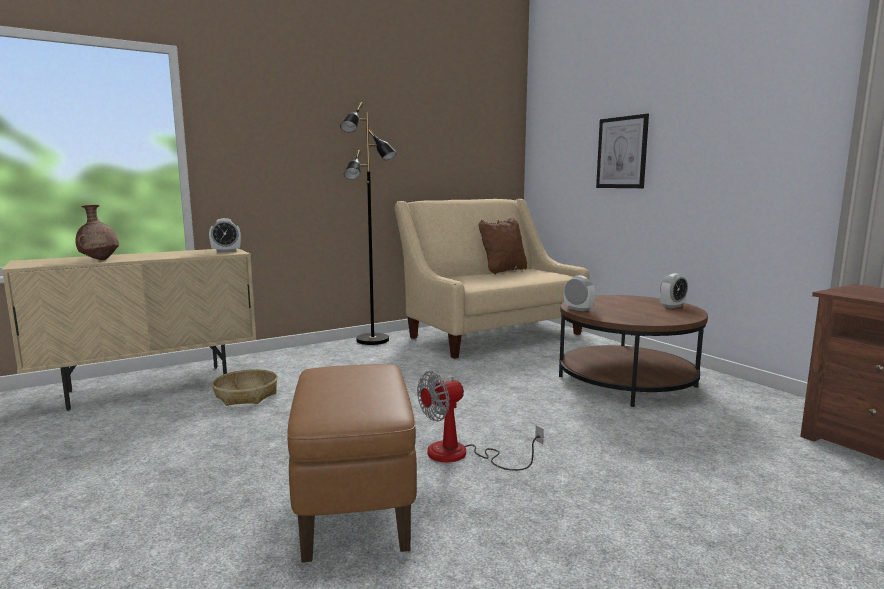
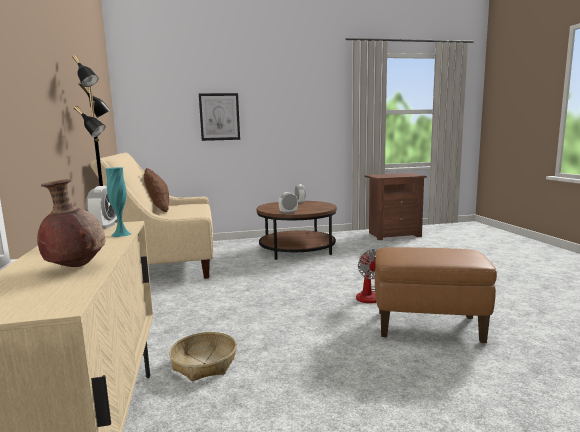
camera: 70 degrees left, 0 degrees up
none -> turquoise vase [105,167,132,237]

